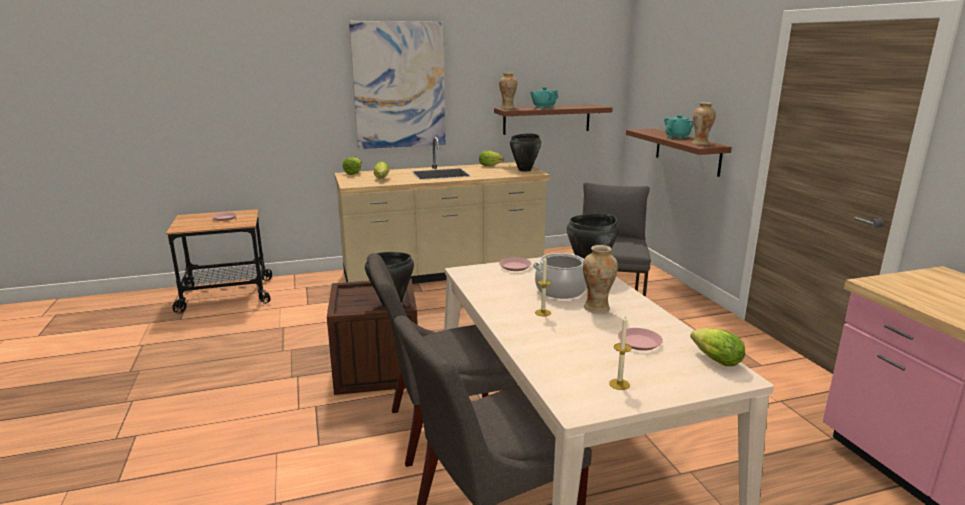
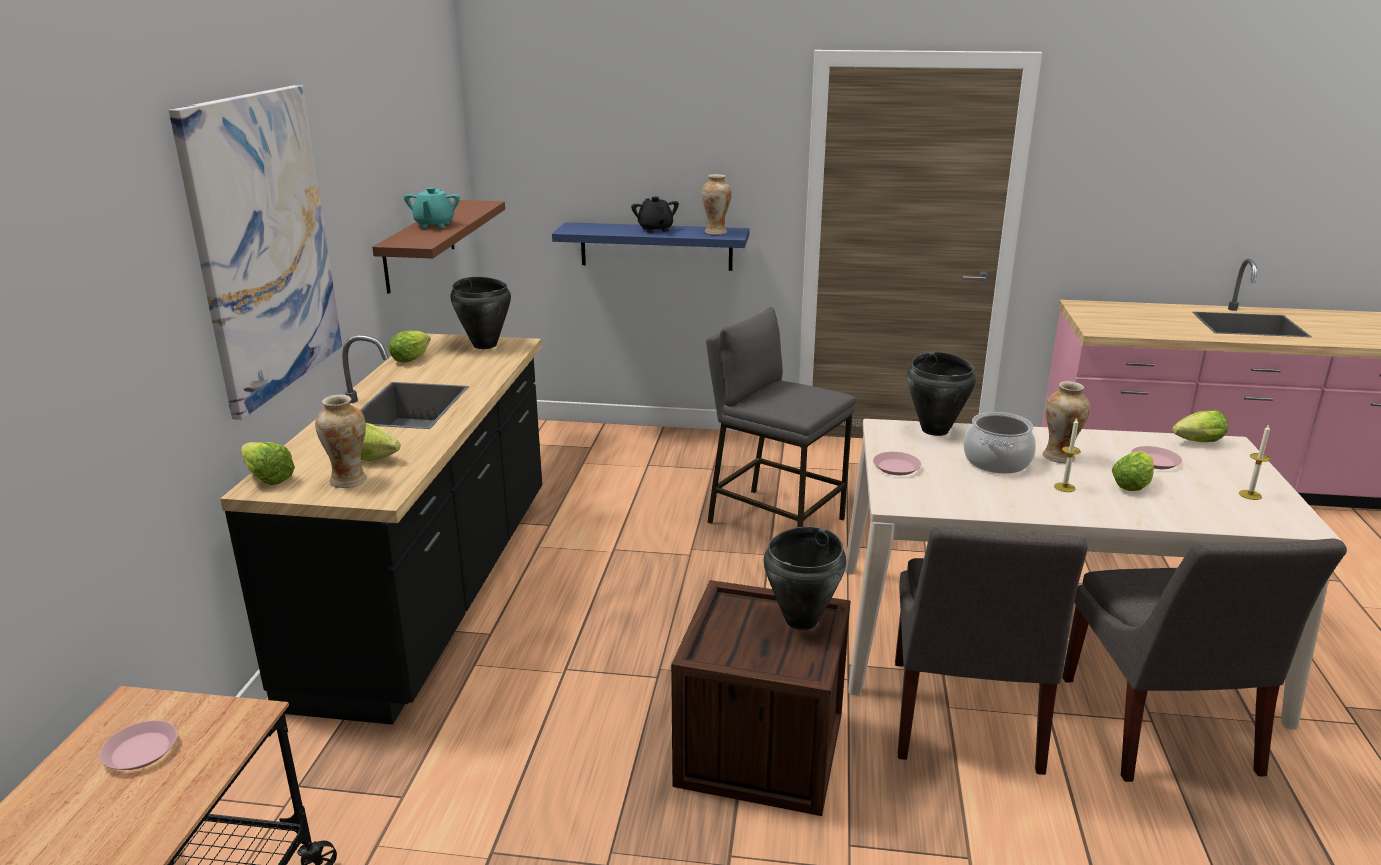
camera: 65 degrees left, 5 degrees up
beige counter [335,137,550,284] -> black counter [220,333,542,725]
vase [499,73,517,109] -> vase moved to [315,395,367,488]
brown shelf [626,129,732,177] -> blue shelf [552,222,749,271]
turquoise teapot [664,115,694,139] -> black teapot [631,197,679,233]
none -> lettuce [1112,451,1154,491]

